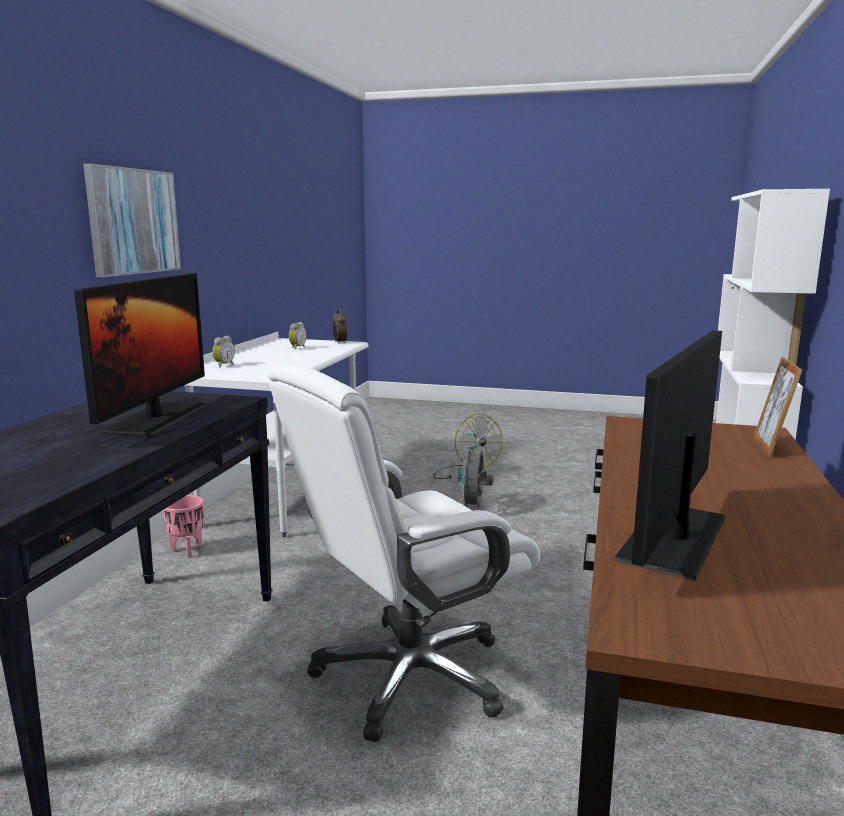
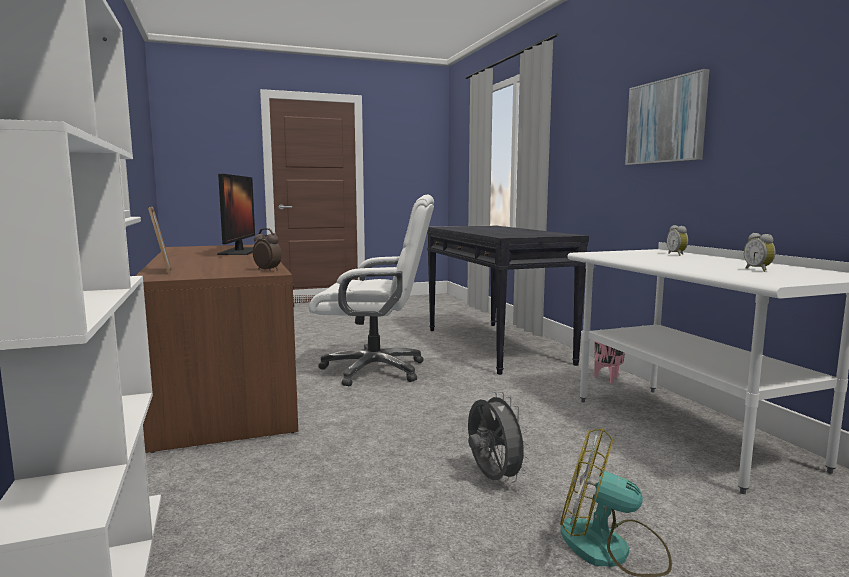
camera: 145 degrees right, 5 degrees down
monitor [74,273,207,436] -> none
white office chair [268,362,540,742] -> white office chair turned 75 degrees clockwise [309,194,434,386]
alarm clock [332,310,347,344] -> alarm clock moved to [253,228,282,271]

